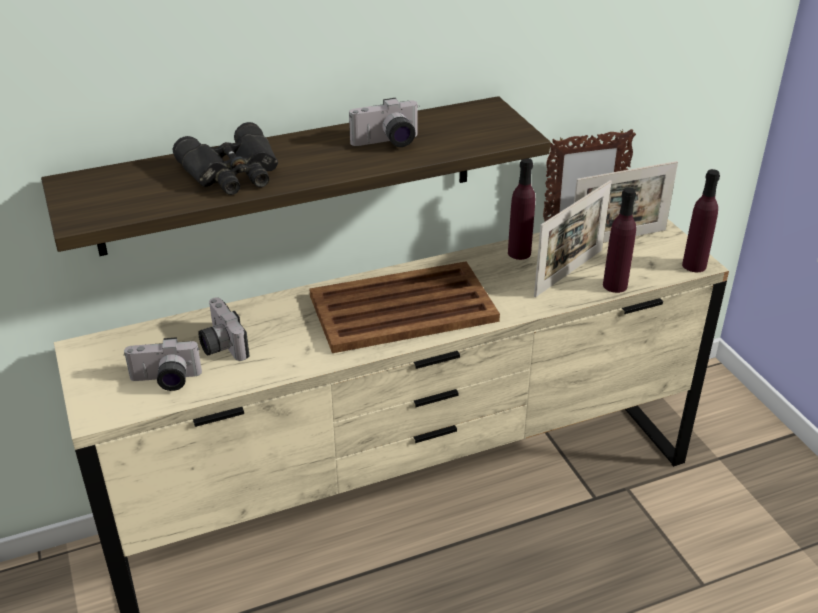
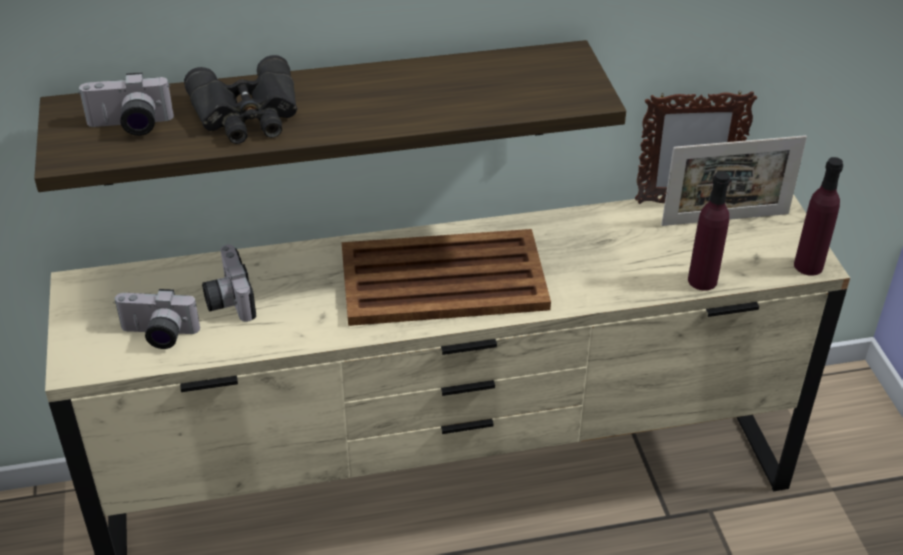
camera: 10 degrees right, 5 degrees up
camera [349,98,420,147] -> camera moved to [78,72,174,136]
purple bottle [508,158,535,260] -> none
picture frame [534,180,612,297] -> none

